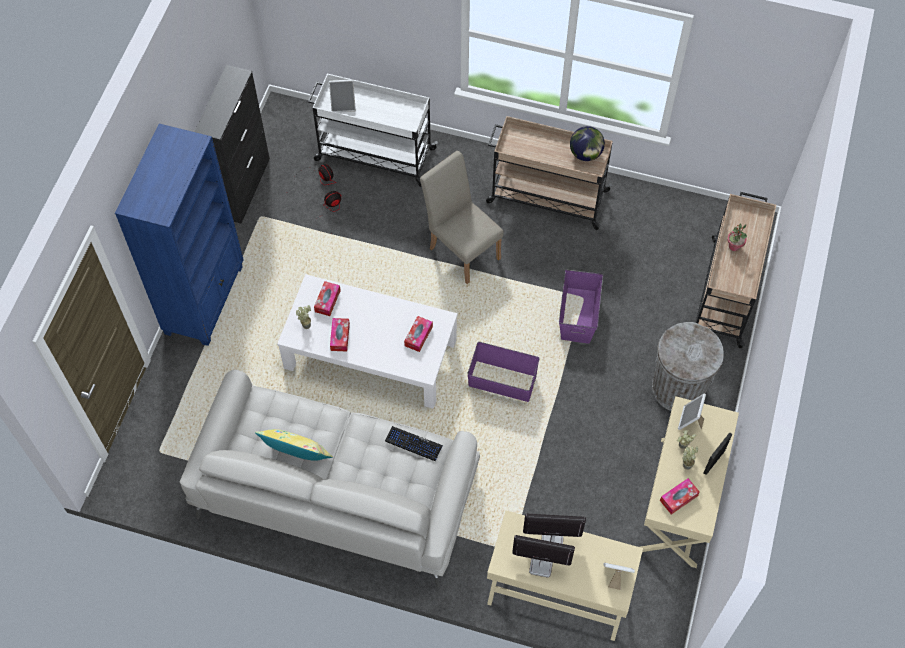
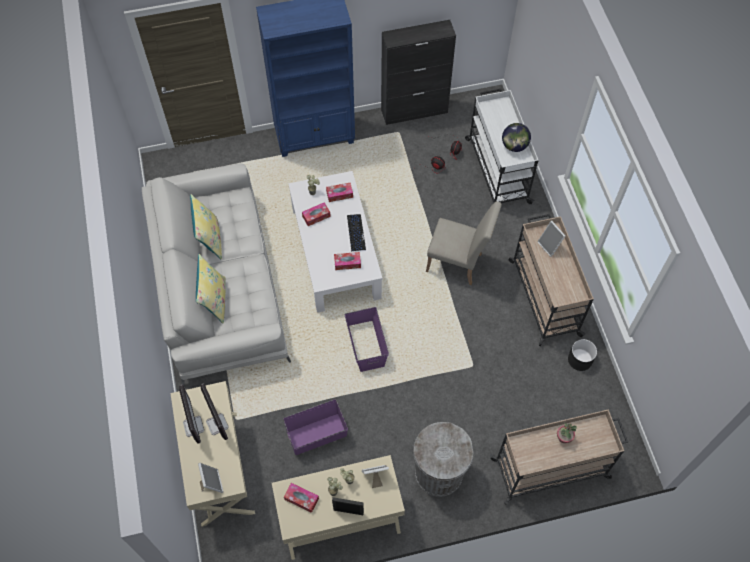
camera: 60 degrees right, 0 degrees up
picture frame [329,79,356,112] -> picture frame moved to [537,221,566,257]
keyboard [385,426,443,462] -> keyboard moved to [347,214,366,252]
beige chair [420,151,503,284] -> beige chair turned 90 degrees clockwise [426,201,502,285]
purple storage box [559,270,603,344] -> purple storage box moved to [283,399,348,455]
globe [570,126,605,161] -> globe moved to [502,123,531,152]
none -> yellow pillow [196,254,226,324]
none -> black planter [568,339,597,371]

